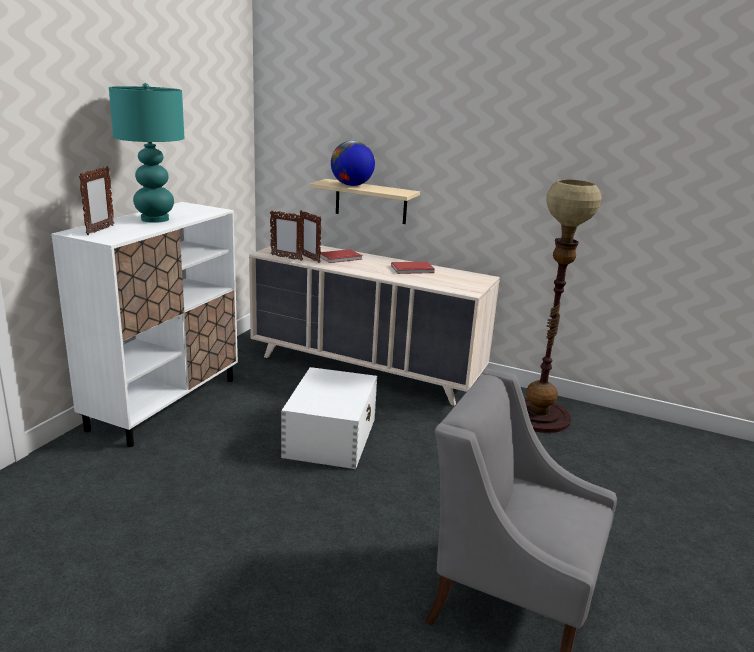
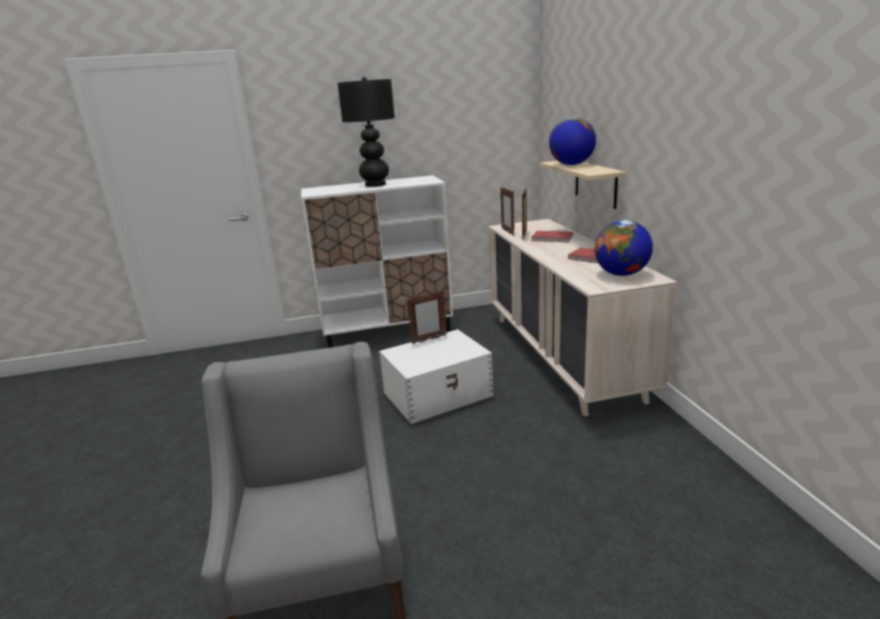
camera: 55 degrees right, 0 degrees up
picture frame [79,166,114,235] -> picture frame moved to [407,290,447,344]
turquoise table lamp [109,83,184,223] -> black table lamp [337,77,395,187]
floor lamp [524,179,602,433] -> none
none -> globe [594,220,653,276]

